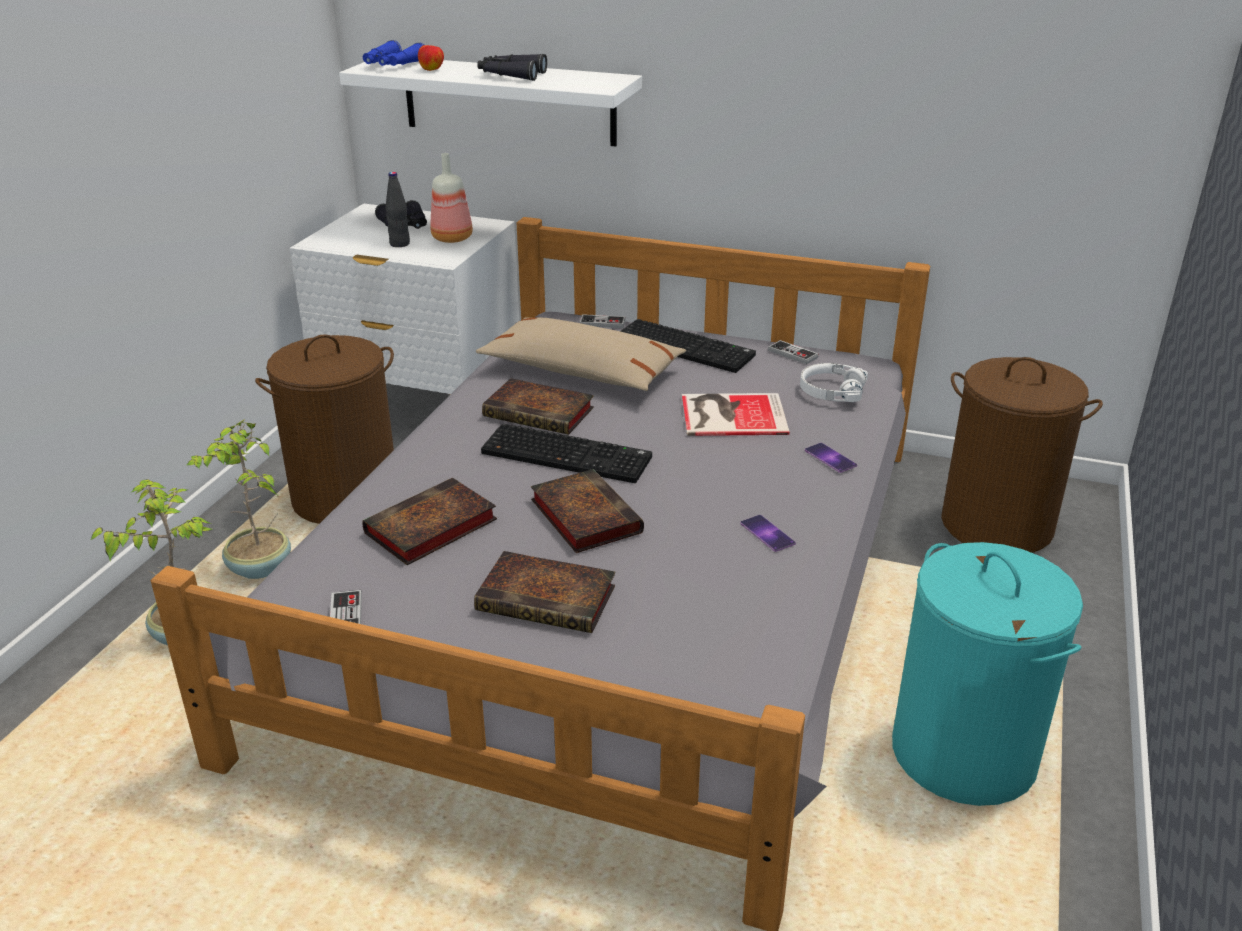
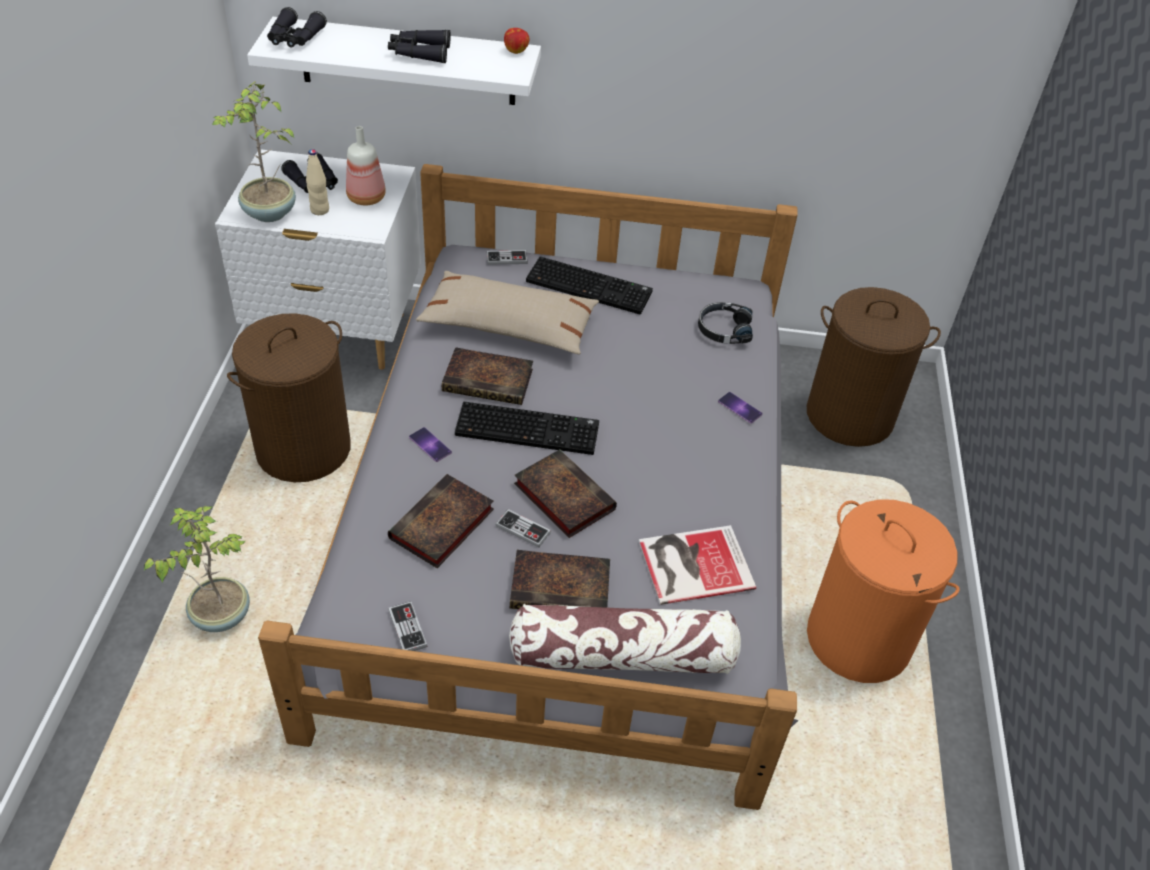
camera: 15 degrees left, 15 degrees up
potted plant [187,419,291,579] -> potted plant moved to [212,81,296,222]
blue binoculars [363,40,424,66] -> black binoculars [267,7,327,48]
black bottle [385,172,410,247] -> beige bottle [306,149,329,215]
apple [418,45,444,71] -> apple moved to [504,28,529,54]
book [682,393,789,436] -> book moved to [639,525,756,605]
phone [740,515,796,552] -> phone moved to [409,427,452,462]
game controller [768,340,819,364] -> game controller moved to [496,509,551,548]
white headphones [800,363,868,402] -> black headphones [698,302,753,344]
turquoise laundry basket [892,542,1083,806] -> orange laundry basket [807,499,960,683]
none -> pillow [509,604,741,674]

